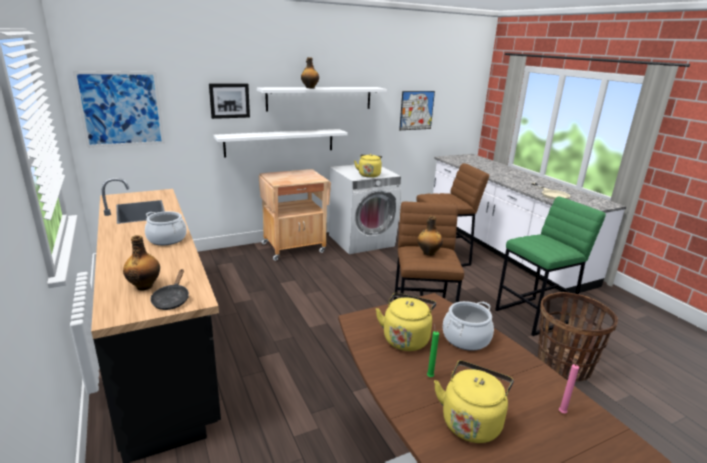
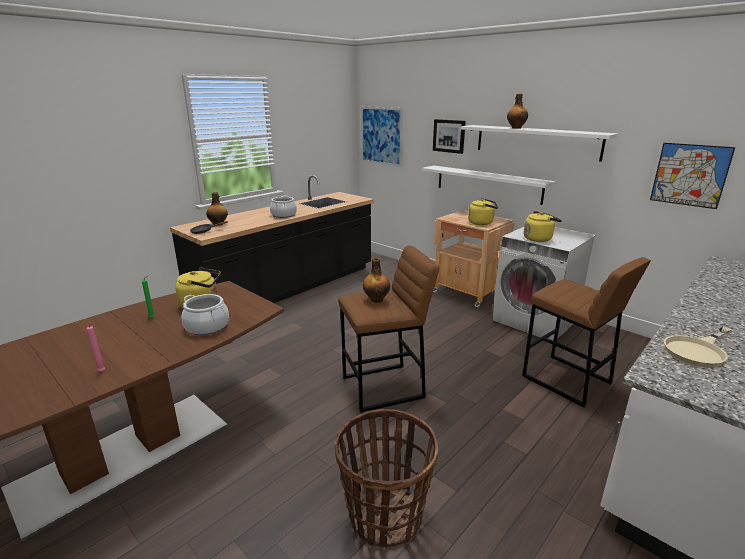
camera: 70 degrees right, 0 degrees up
yellow kettle [434,361,514,443] -> yellow kettle moved to [468,198,498,225]
green stool [495,197,606,336] -> none

